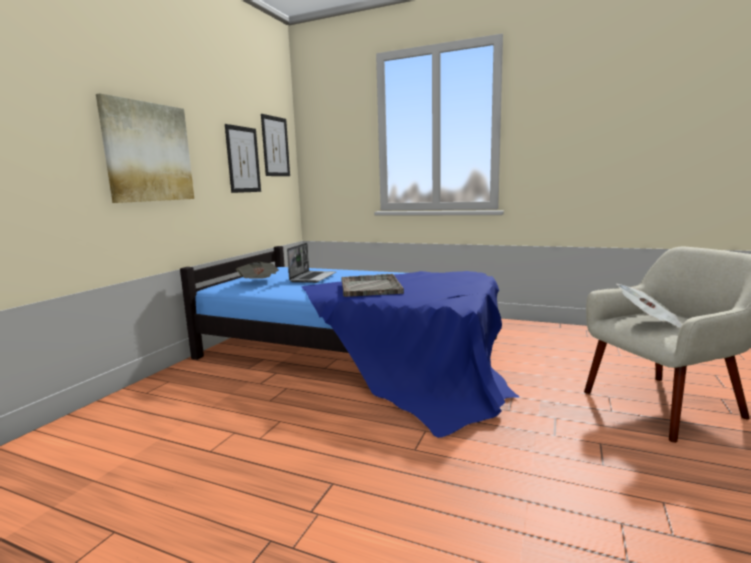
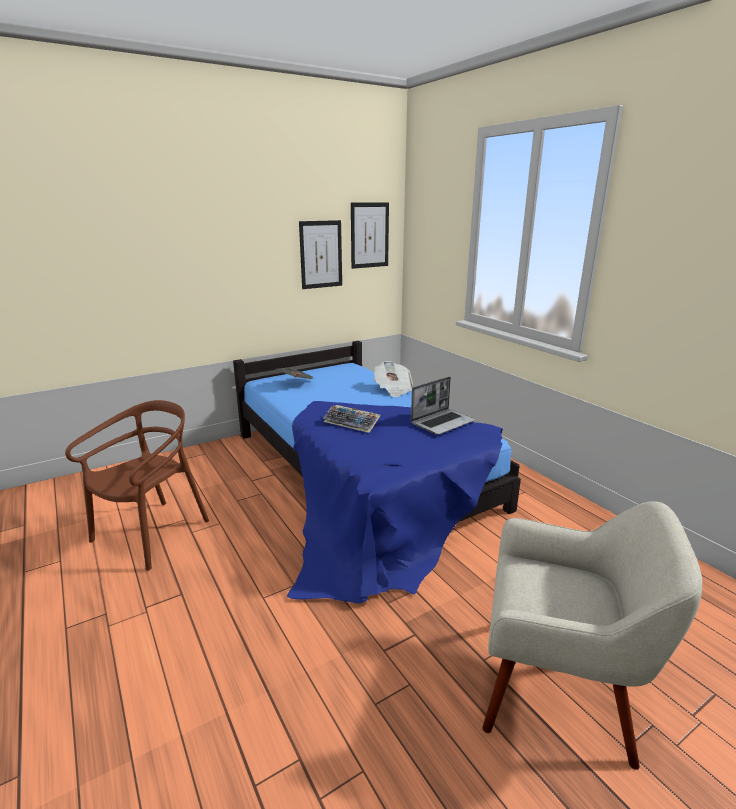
camera: 35 degrees right, 10 degrees up
picture [96,93,194,203] -> none
laptop [287,243,336,283] -> laptop moved to [411,376,475,435]
grey tray [341,274,404,297] -> keyboard [323,405,381,433]
newspaper [616,284,682,328] -> newspaper moved to [374,361,413,397]
none -> brown chair [65,400,209,571]

